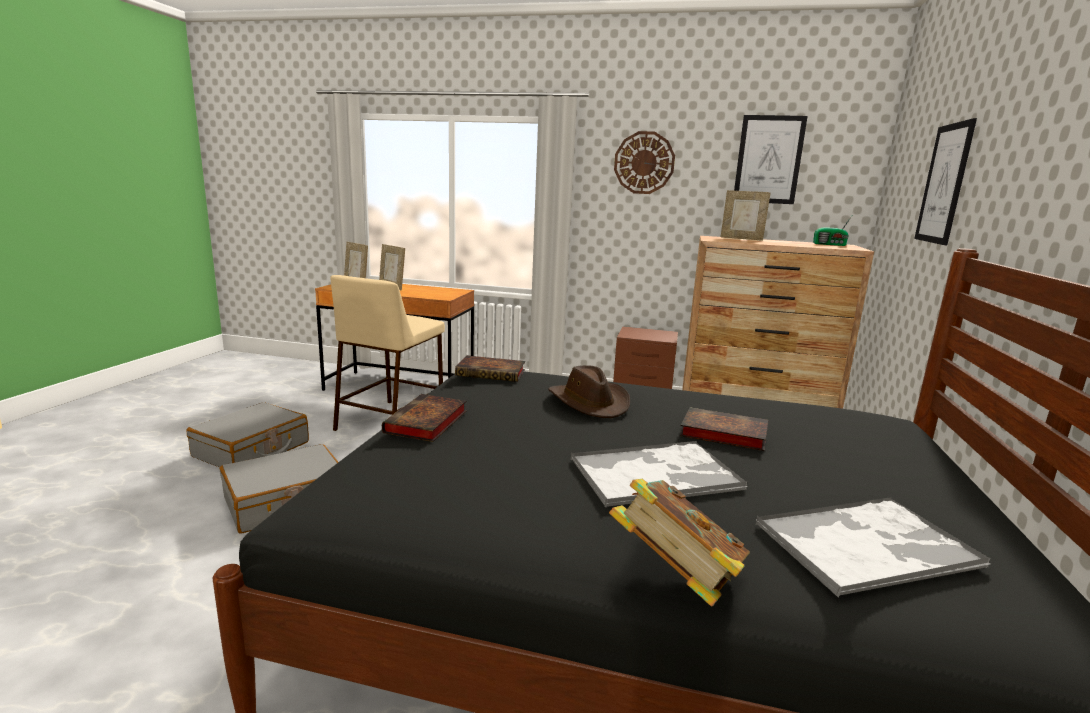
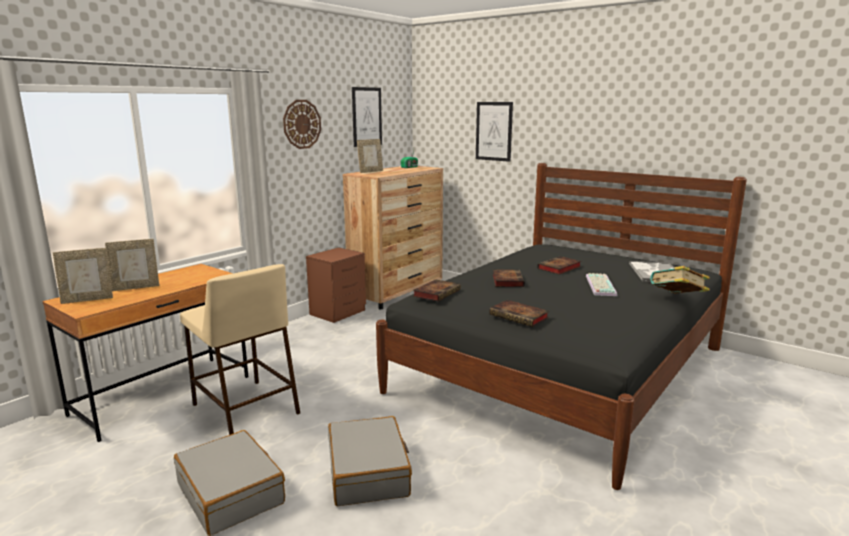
camera: 65 degrees left, 0 degrees up
brown hat [548,365,630,418] -> book [493,269,525,287]
tray [571,441,747,507] -> keyboard [586,273,617,296]

